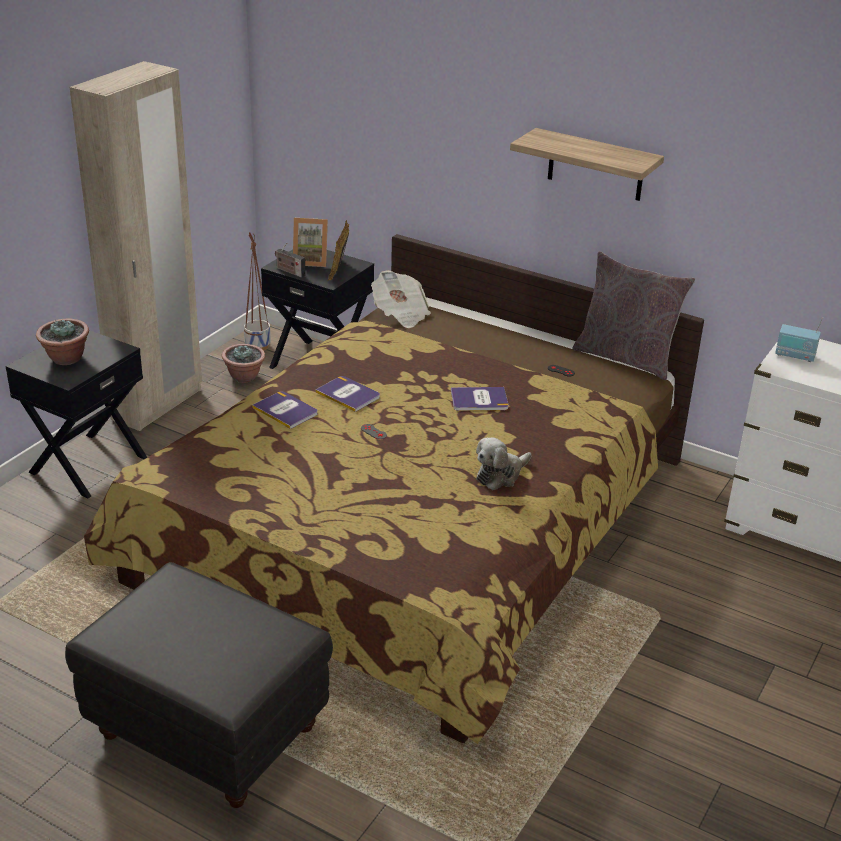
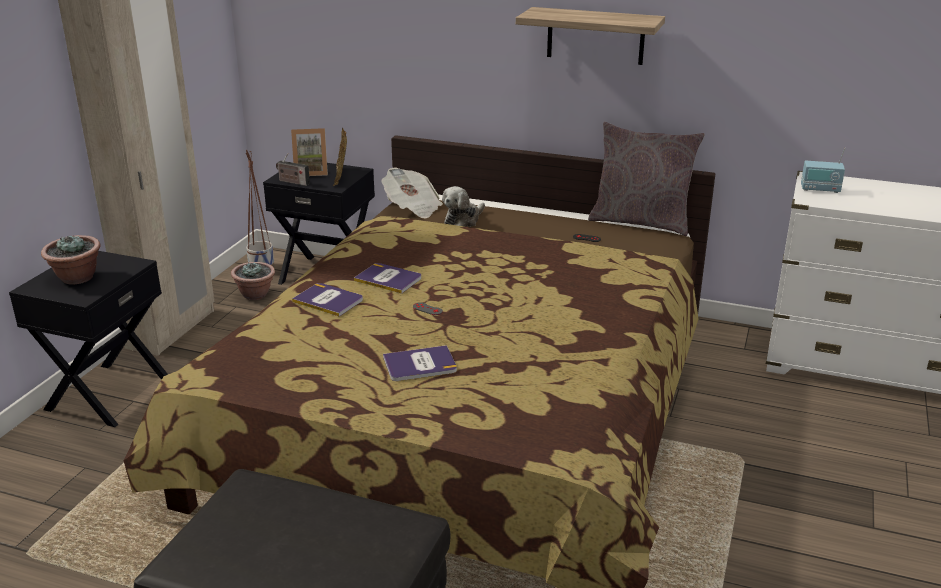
camera: 10 degrees left, 5 degrees down
book [451,387,508,411] -> book moved to [383,345,457,381]
plush toy [476,437,531,490] -> plush toy moved to [442,186,485,227]

